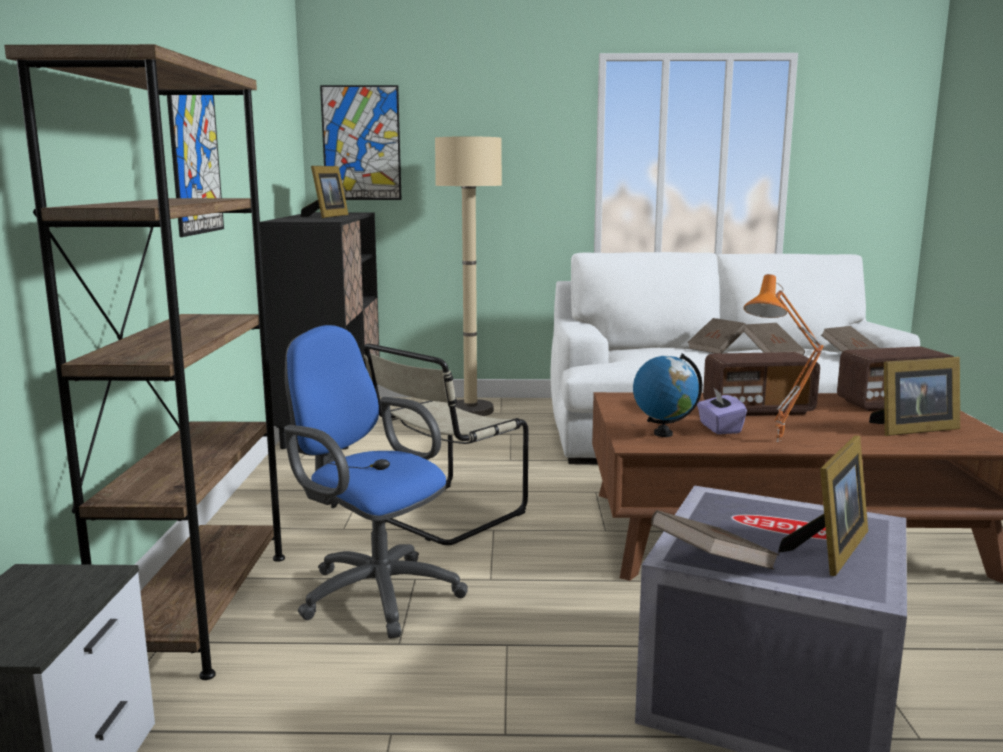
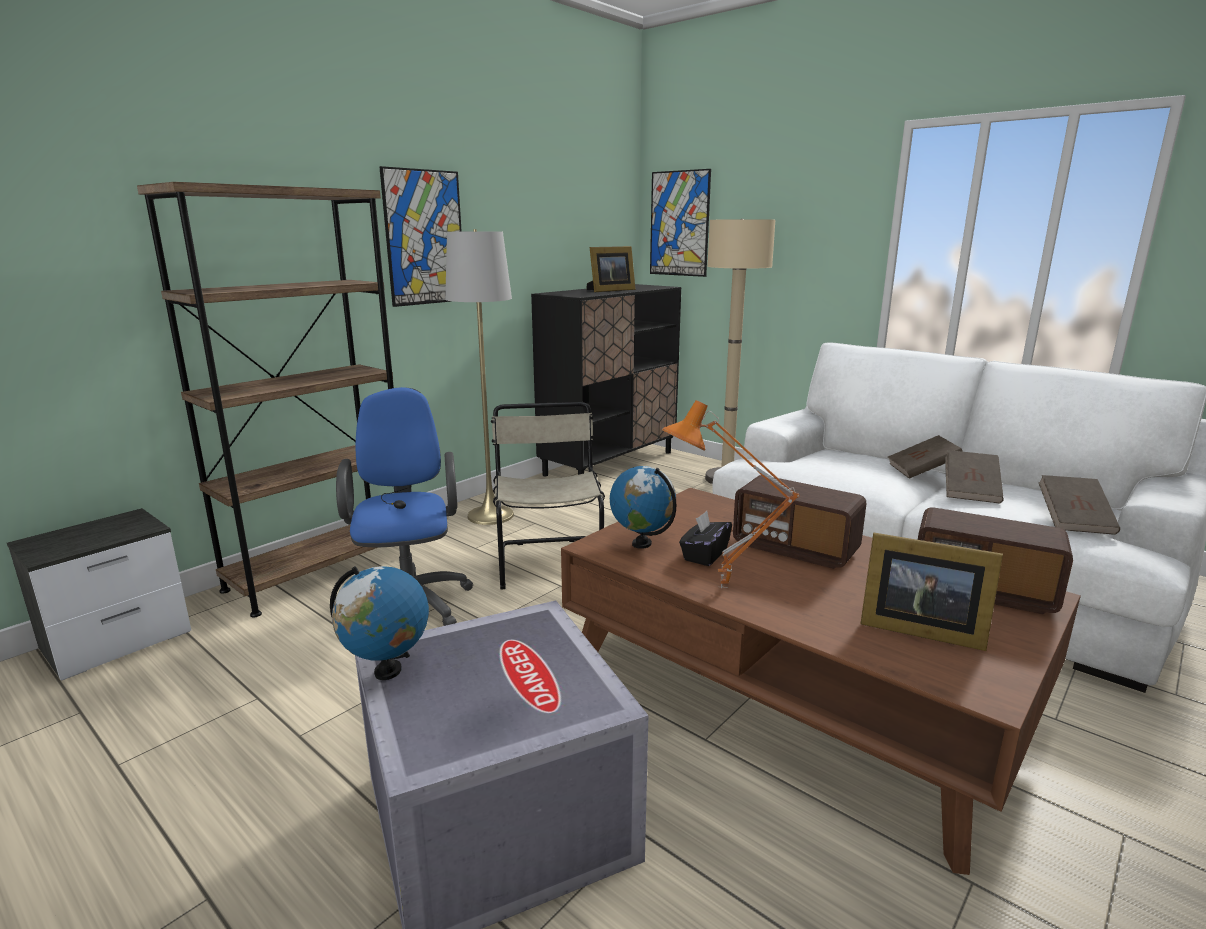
camera: 40 degrees right, 5 degrees up
beige chair [363,343,528,545] -> beige chair turned 90 degrees clockwise [491,402,605,589]
brown book [651,510,779,570] -> globe [330,566,429,680]
purple tissue box [697,387,747,434] -> black tissue box [679,511,732,566]
picture frame [778,435,868,576] -> none
none -> grey floor lamp [445,229,514,525]

